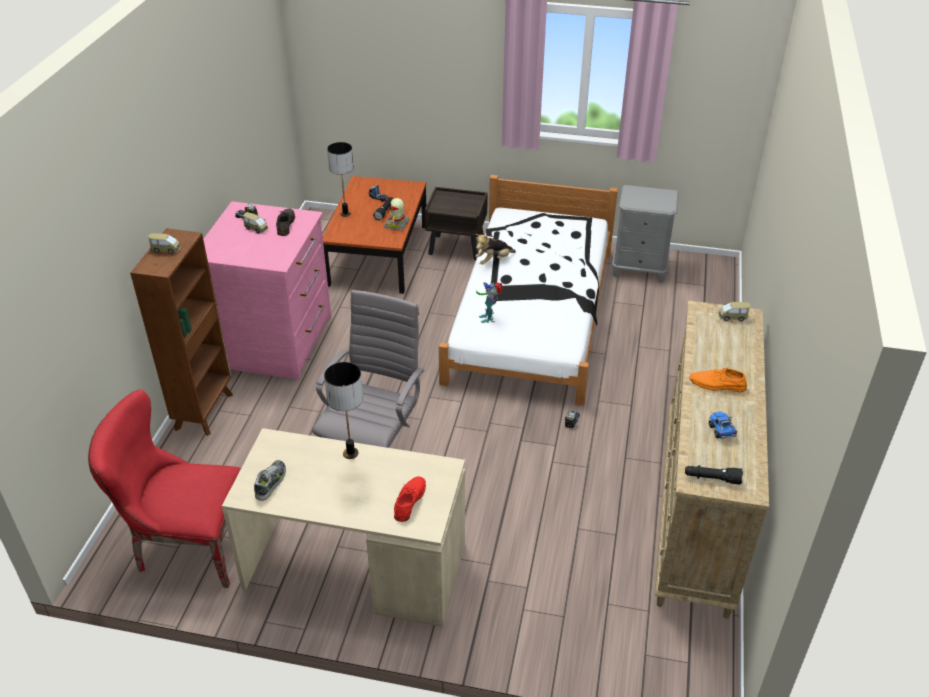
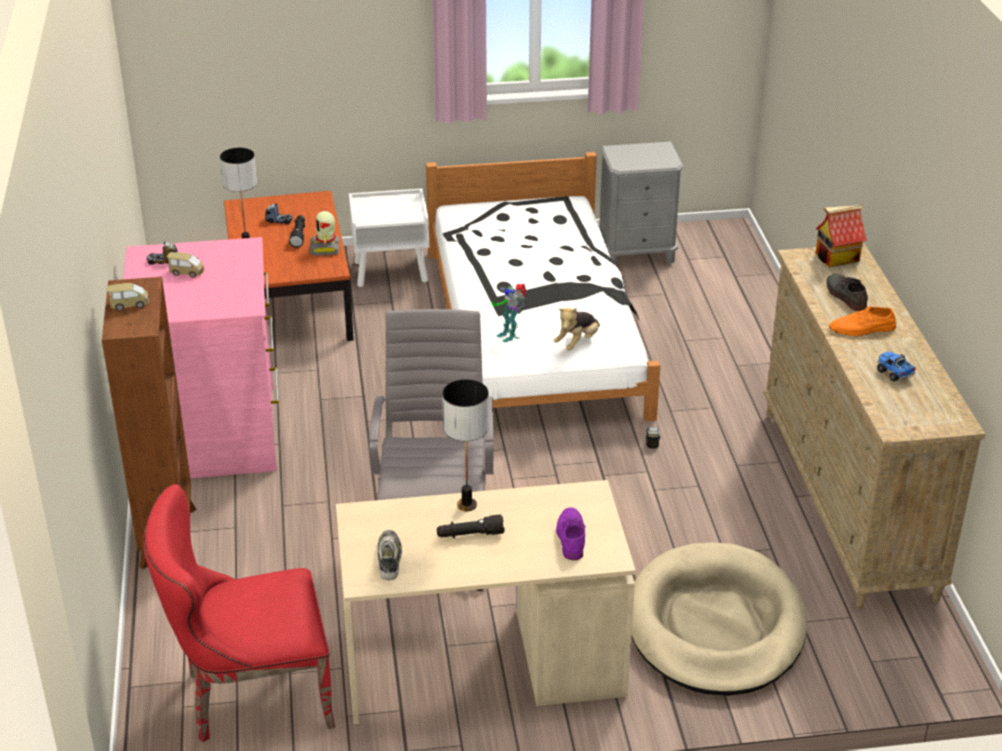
camera: 20 degrees left, 5 degrees down
grey shoe [276,208,295,236] -> grey shoe moved to [826,273,868,311]
red shoe [394,477,426,522] -> purple shoe [556,507,585,560]
brown nightstand [425,187,488,261] -> white nightstand [349,189,429,287]
plush toy [475,234,516,264] -> plush toy moved to [553,307,600,351]
black flashlight [685,465,743,485] -> black flashlight moved to [437,514,504,538]
toy car [718,302,751,321] -> toy house [816,205,867,267]
none -> beige dog bed [631,542,807,696]

